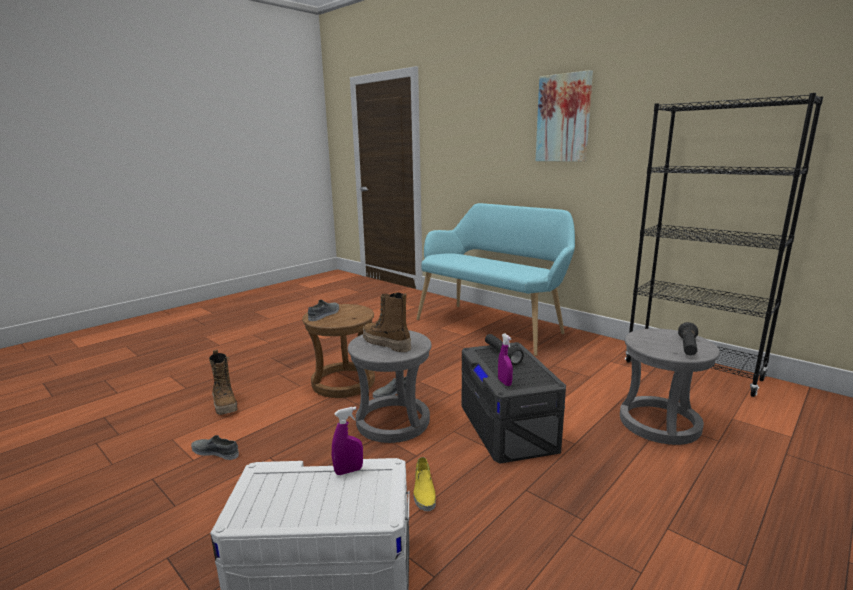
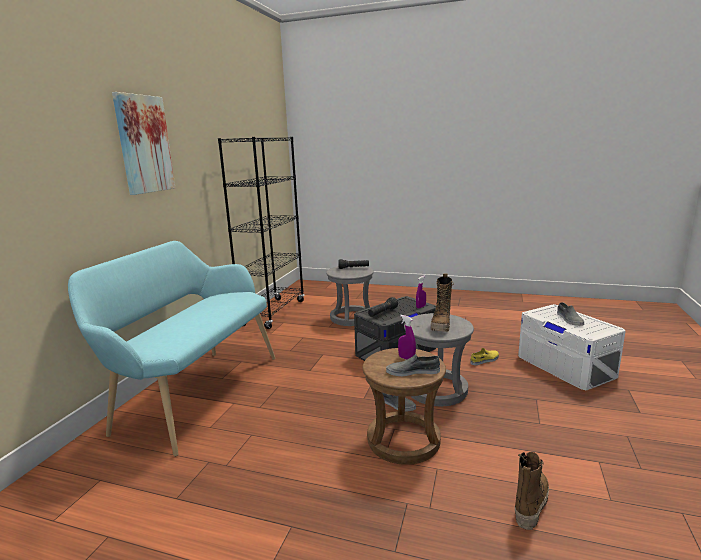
camera: 115 degrees left, 0 degrees up
grey shoe [191,435,239,460] -> grey shoe moved to [557,302,584,326]
purple spray bottle [332,406,363,475] -> purple spray bottle moved to [398,315,416,360]

